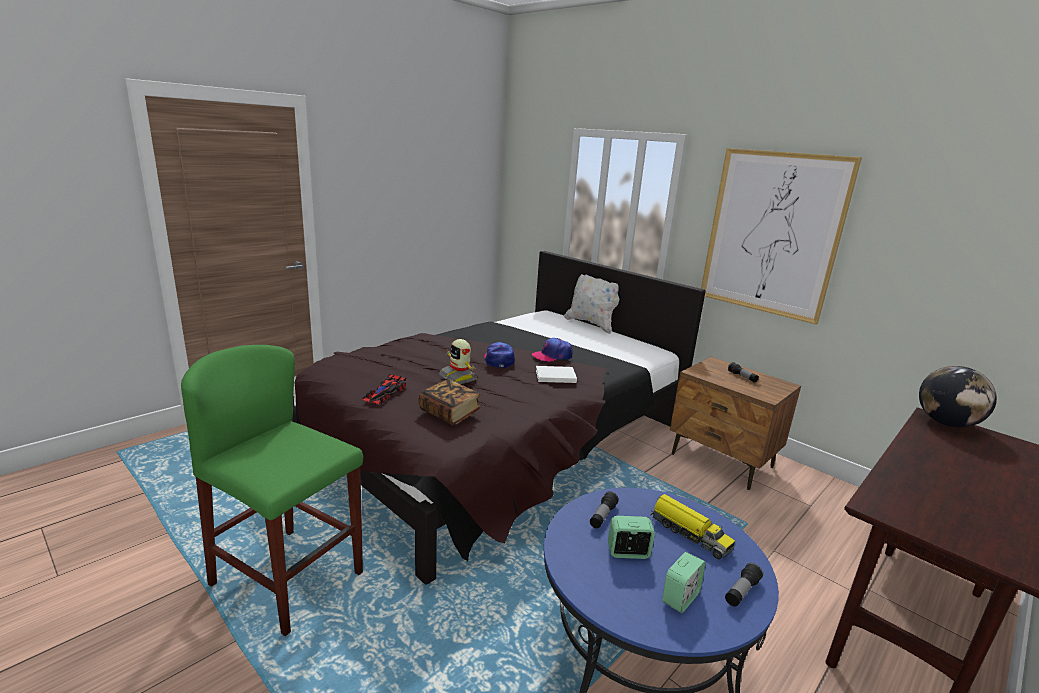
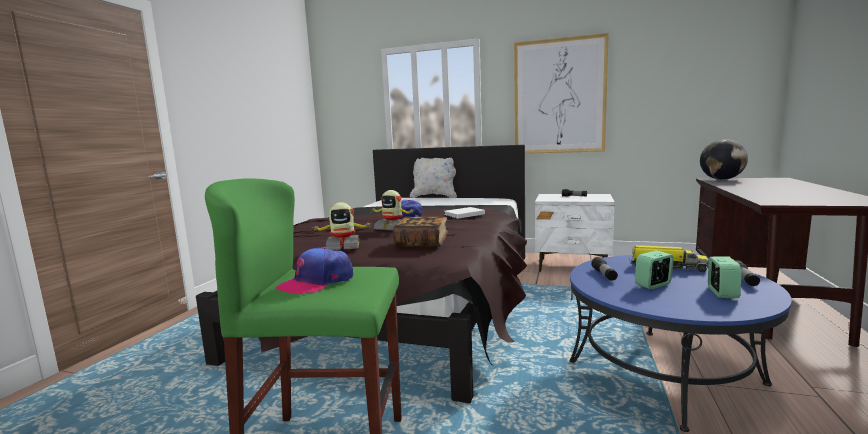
camera: 25 degrees left, 10 degrees down
toy car [362,374,406,404] -> toy robot [311,202,372,250]
cap [532,338,573,362] -> cap moved to [276,247,353,295]
brown nightstand [670,357,801,490] -> white nightstand [535,194,615,272]

